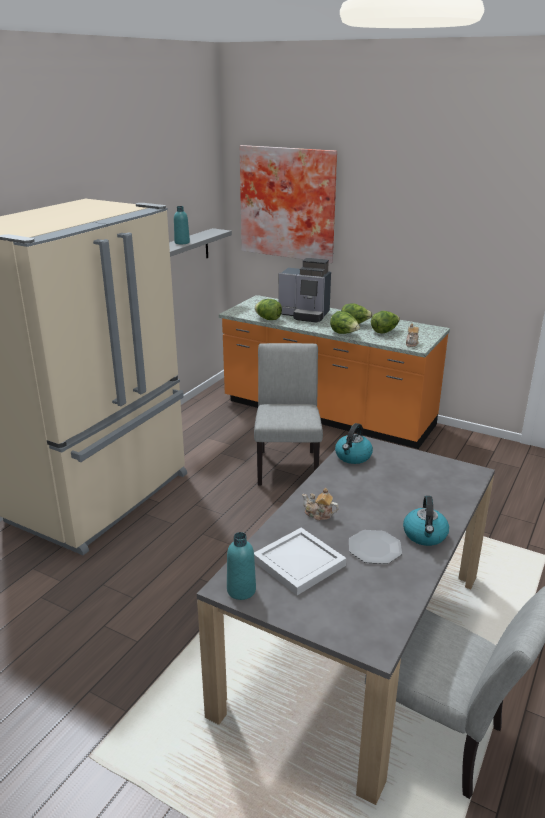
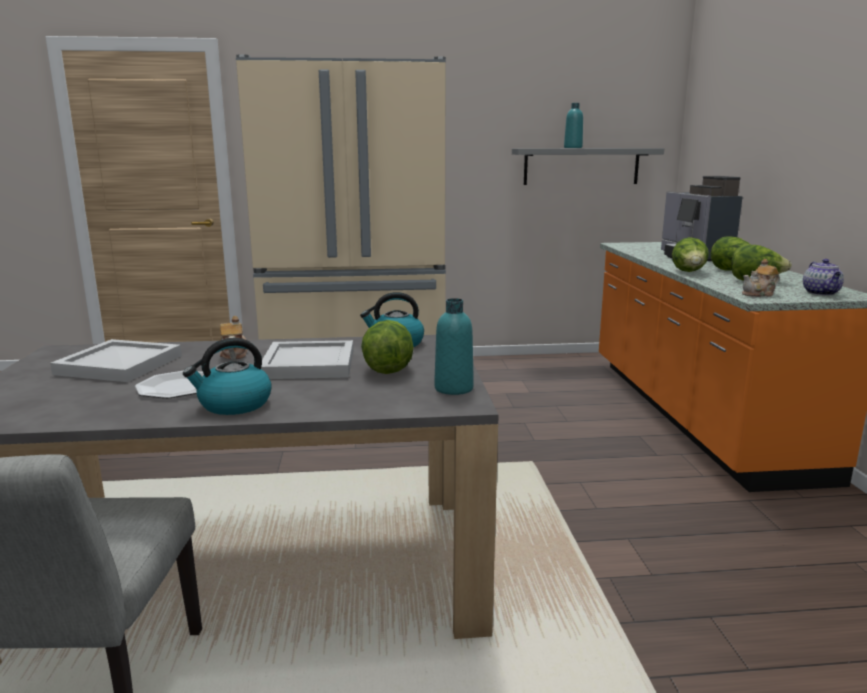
camera: 55 degrees right, 10 degrees down
turquoise bottle [227,532,256,600] -> turquoise bottle moved to [434,298,474,395]
picture [239,145,337,263] -> none
grey chair [254,343,323,485] -> none
lettuce [255,299,282,320] -> lettuce moved to [361,320,414,374]
none -> white tray [261,340,353,379]
none -> teapot [803,259,844,296]

